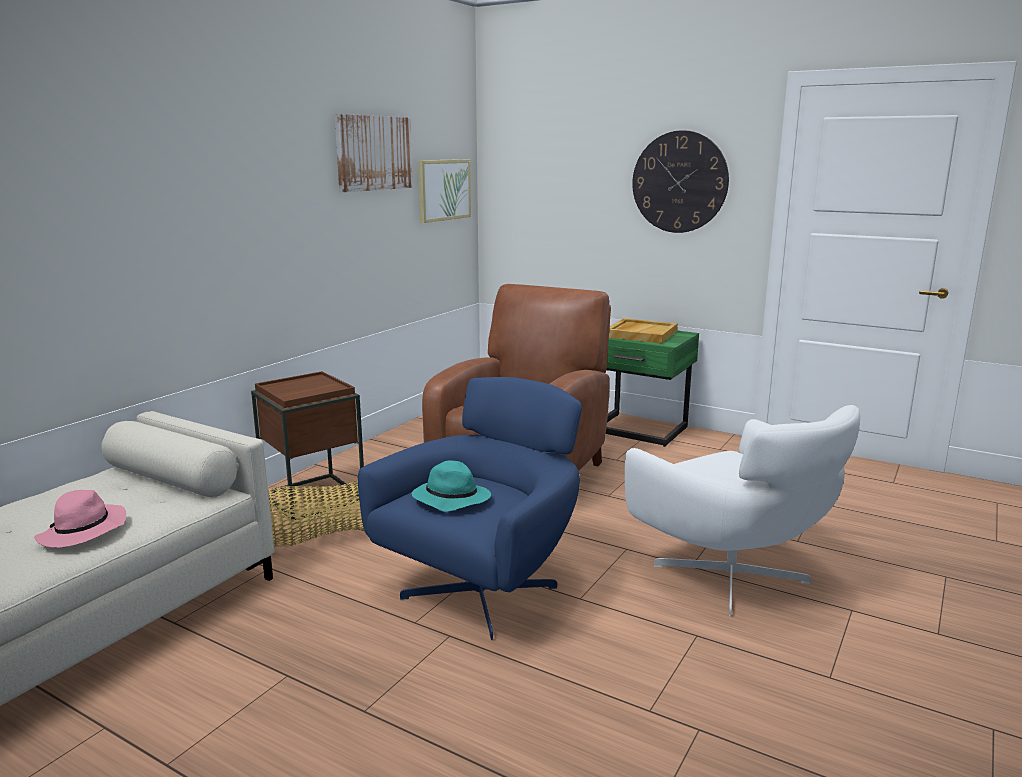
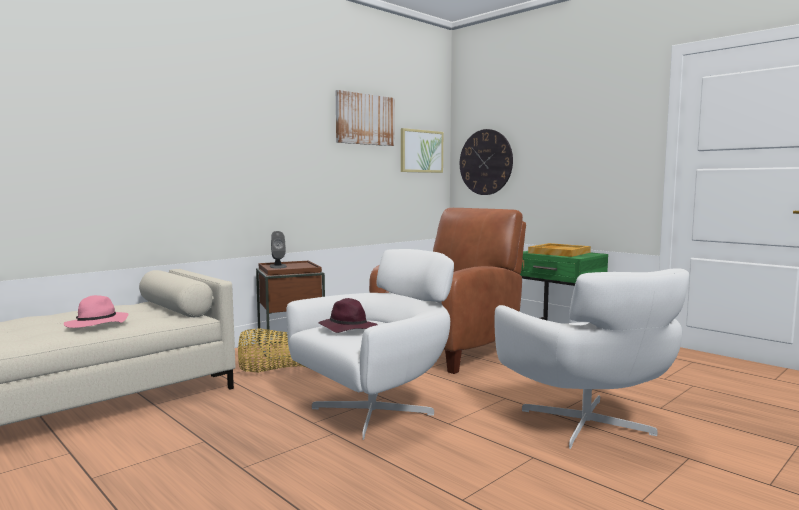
camera: 15 degrees right, 10 degrees down
blue armchair [358,377,582,640] -> white armchair [286,249,454,440]
turquoise hat [411,460,491,512] -> purple hat [319,298,378,333]
wall clock [632,130,729,233] -> wall clock moved to [460,129,513,195]
none -> grey speaker [270,231,287,269]

